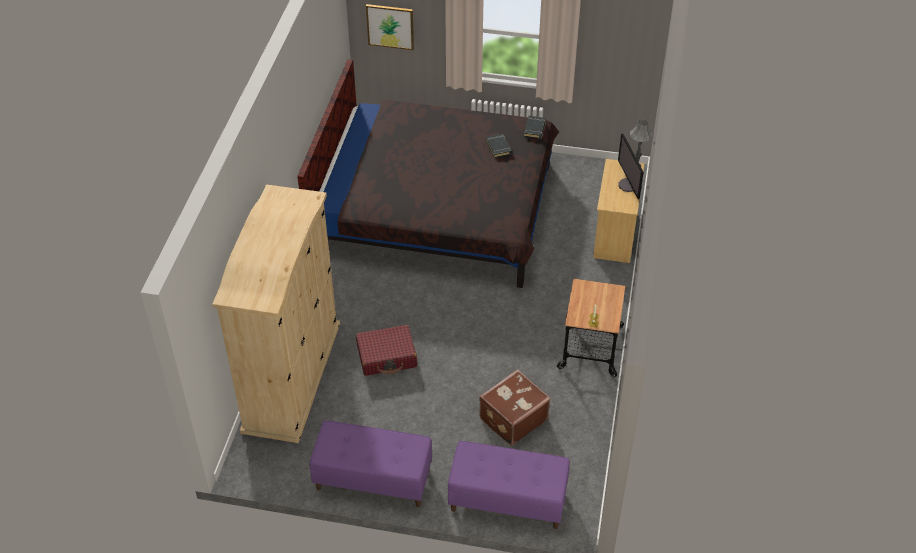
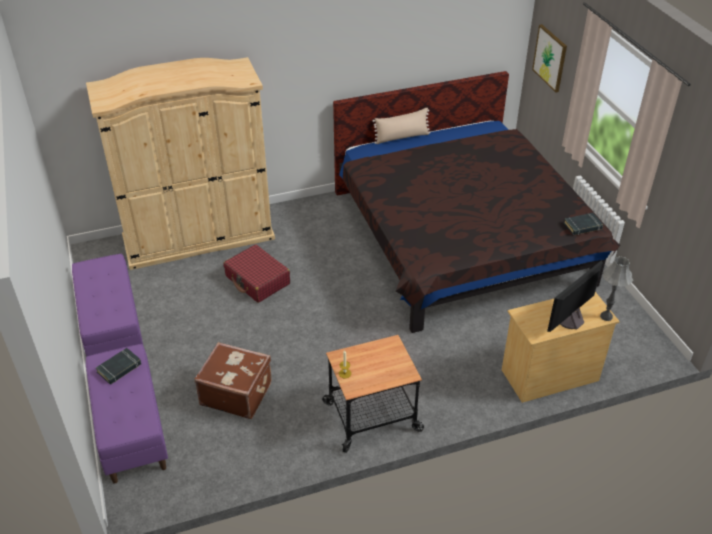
camera: 60 degrees right, 5 degrees down
black book [486,134,512,158] -> black book moved to [96,348,141,385]
none -> beige pillow [373,108,430,144]

